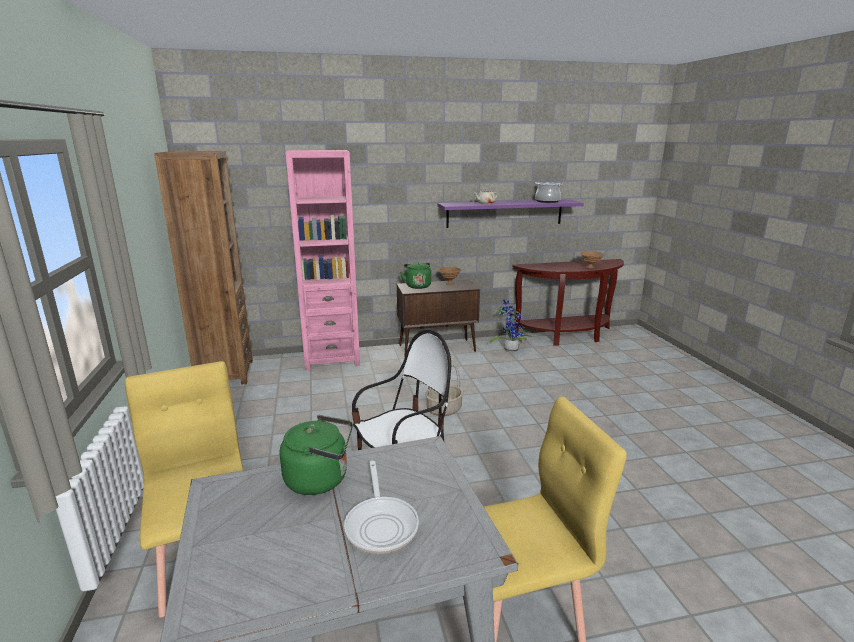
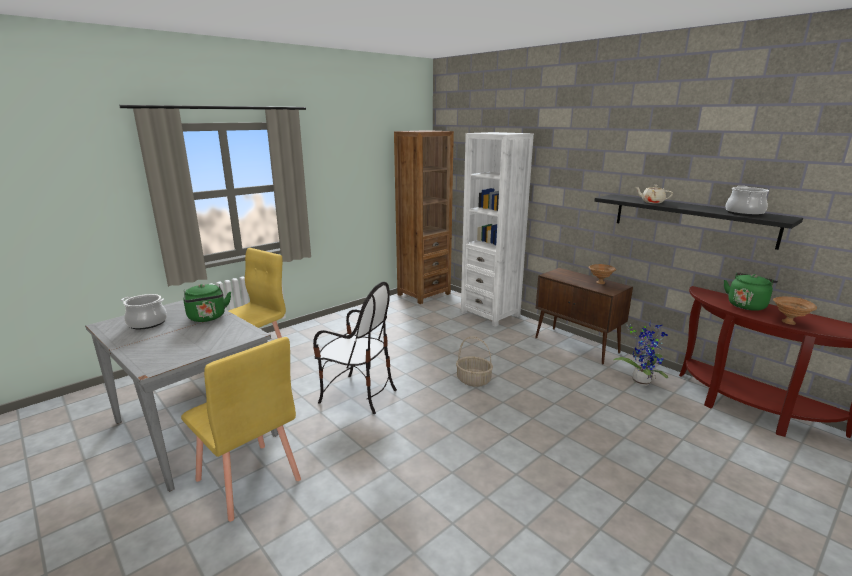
camera: 60 degrees right, 0 degrees up
pink bookcase [286,150,360,371] -> white bookcase [461,132,534,327]
frying pan [344,461,419,554] -> none
green kettle [400,262,431,289] -> green kettle moved to [724,273,778,311]
purple shelf [438,199,584,228] -> black shelf [594,194,803,250]
none -> cooking pot [121,294,167,329]

